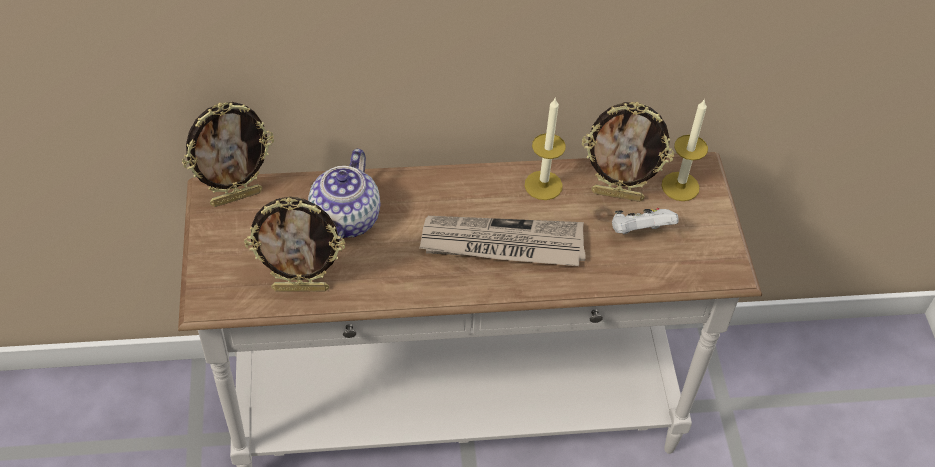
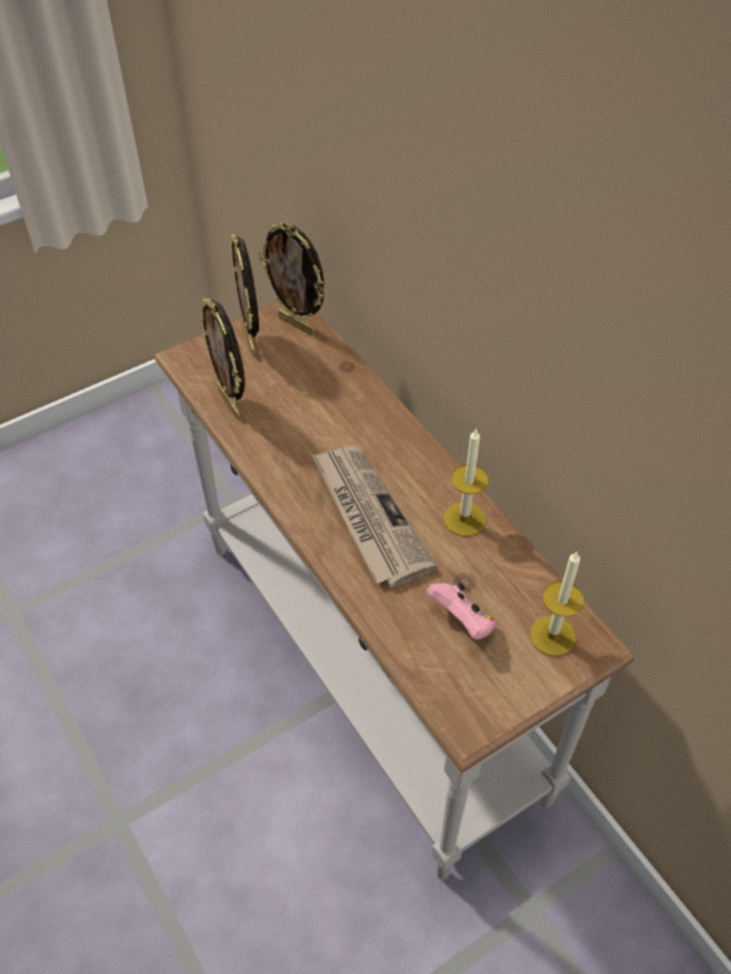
camera: 65 degrees right, 0 degrees up
teapot [308,149,380,240] -> none
picture frame [582,102,674,202] -> picture frame moved to [231,234,259,356]
white game controller [612,208,679,234] -> pink game controller [426,583,496,640]

